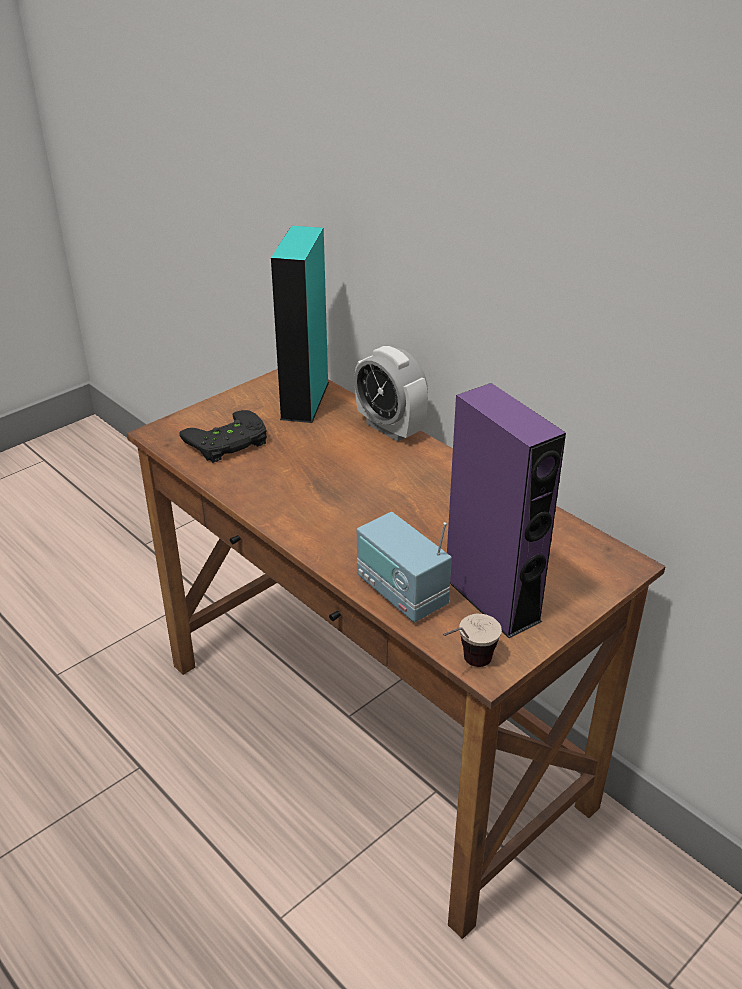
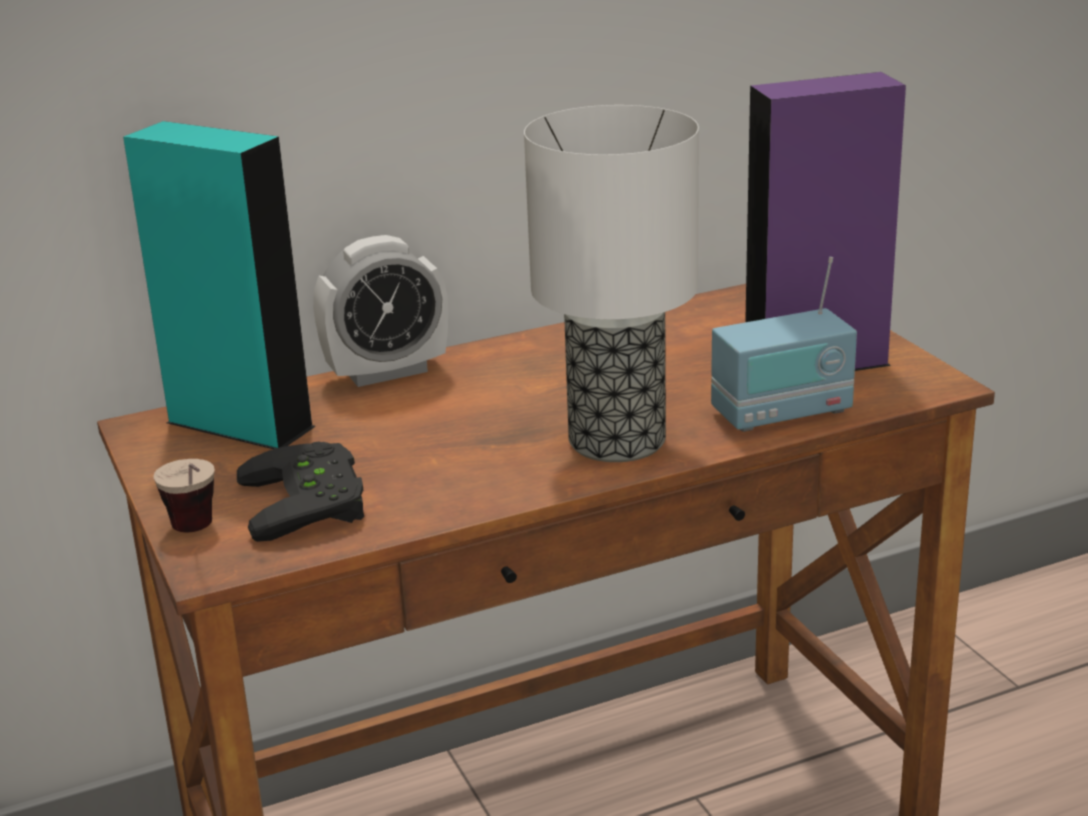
camera: 70 degrees left, 10 degrees down
cup [443,614,502,667] -> cup moved to [154,459,215,532]
none -> table lamp [524,105,699,462]

